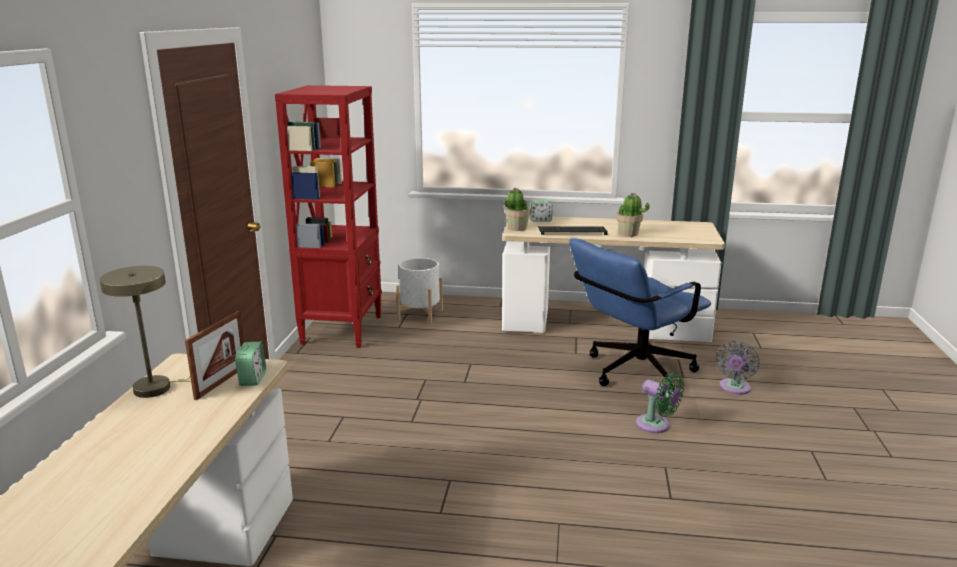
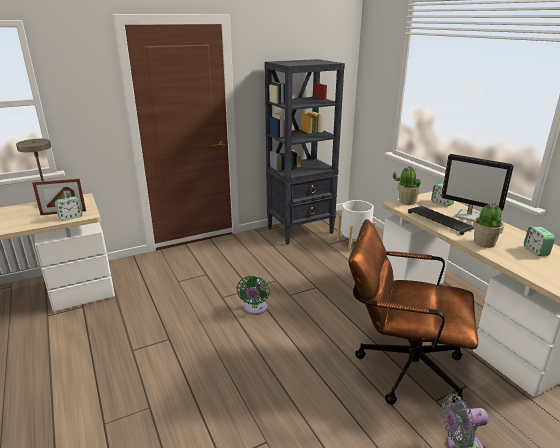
camera: 55 degrees right, 5 degrees up
red bookcase [275,85,382,348] -> black bookcase [265,59,345,245]
blue office chair [569,238,711,390] -> brown office chair [348,219,478,405]
green fan [636,373,684,433] -> green fan moved to [236,275,270,315]
none -> monitor [441,154,514,222]
none -> alarm clock [524,227,555,256]

